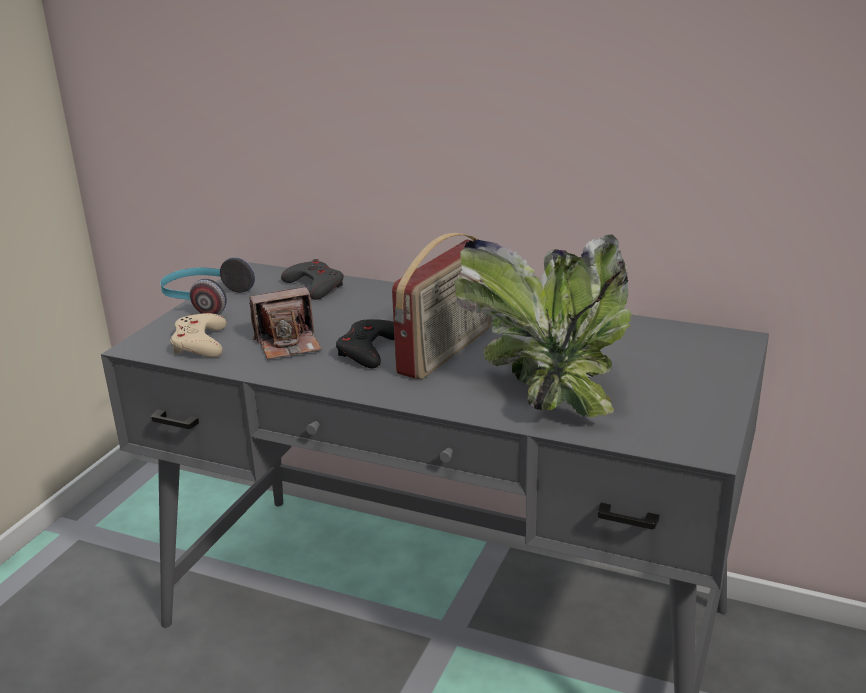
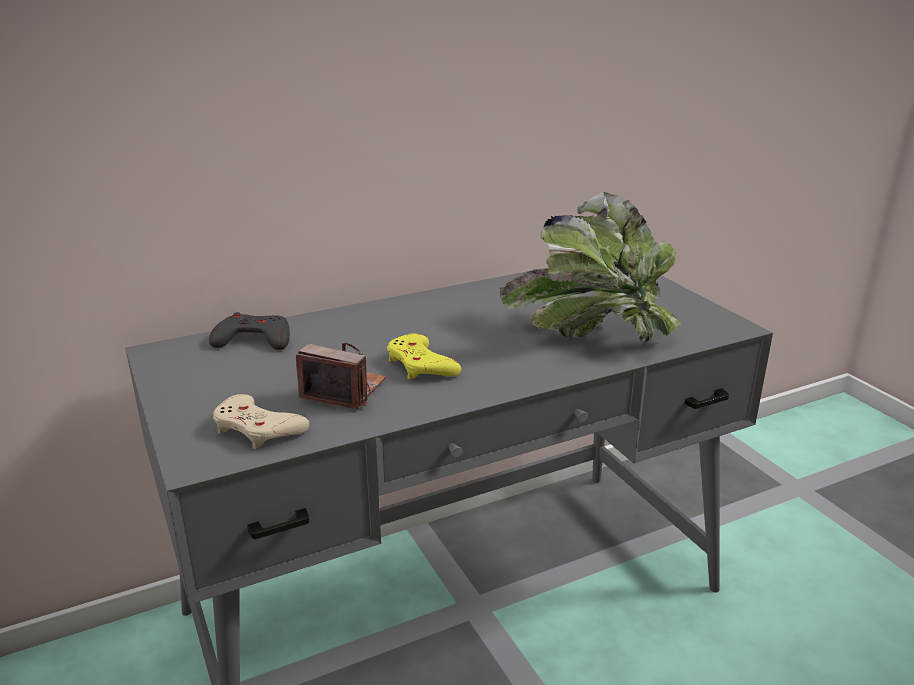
camera: 50 degrees left, 0 degrees up
headphones [160,257,255,315] -> none
camera [249,286,321,360] -> camera turned 90 degrees counterclockwise [296,342,386,409]
black game controller [336,319,395,369] -> yellow game controller [387,334,461,379]
radio [392,233,491,379] -> none

